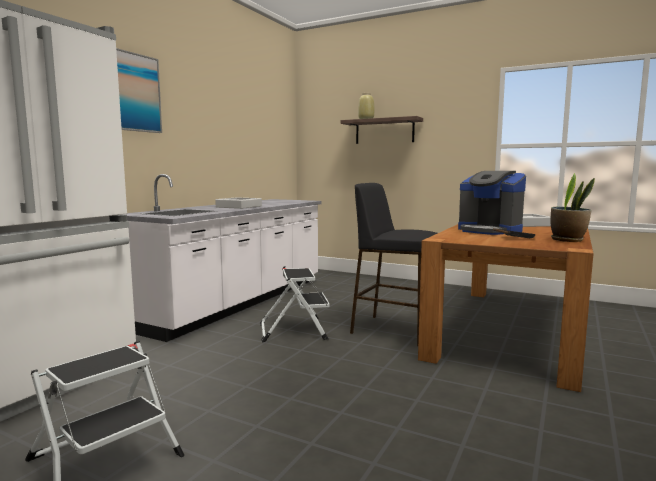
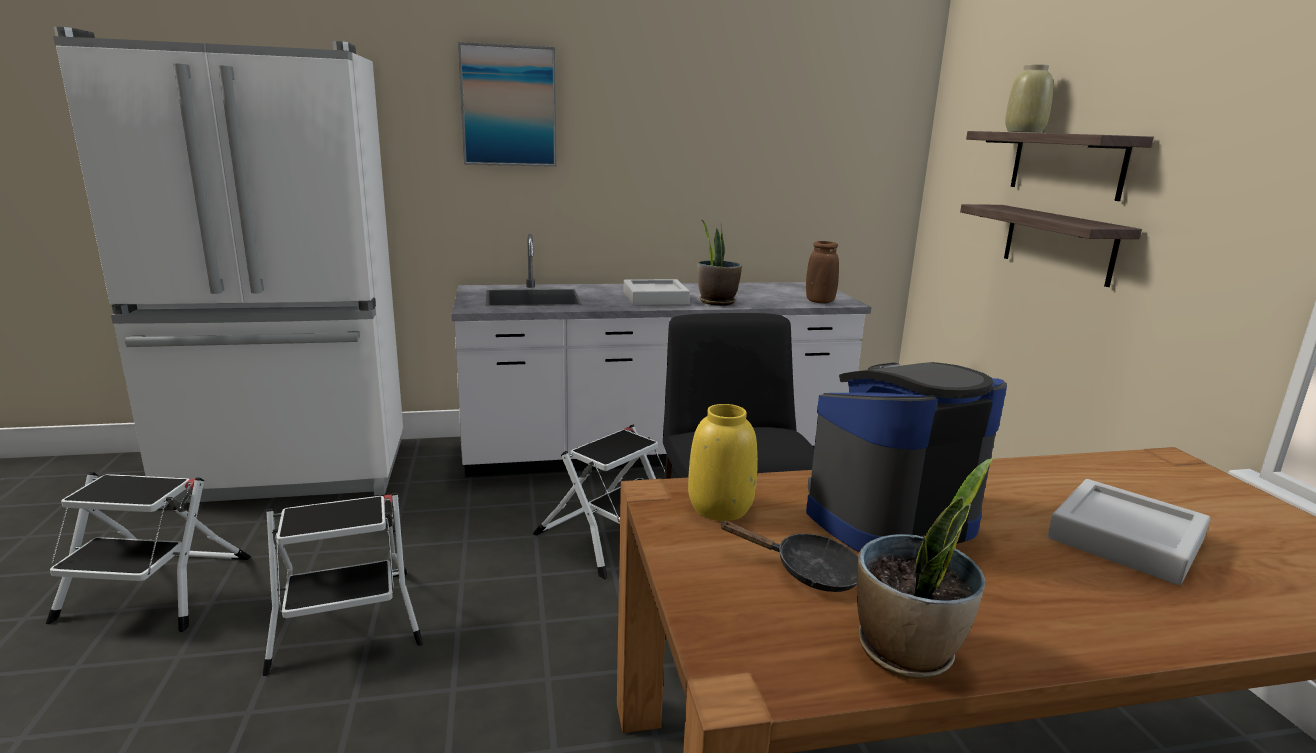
camera: 50 degrees right, 10 degrees up
coffee machine [458,171,526,235] -> coffee machine turned 60 degrees clockwise [806,362,1007,552]
none -> step ladder [263,492,423,676]
none -> yellow vase [688,404,758,521]
none -> potted plant [697,219,742,306]
none -> brown vase [806,241,839,303]
none -> shelf [960,204,1142,287]

